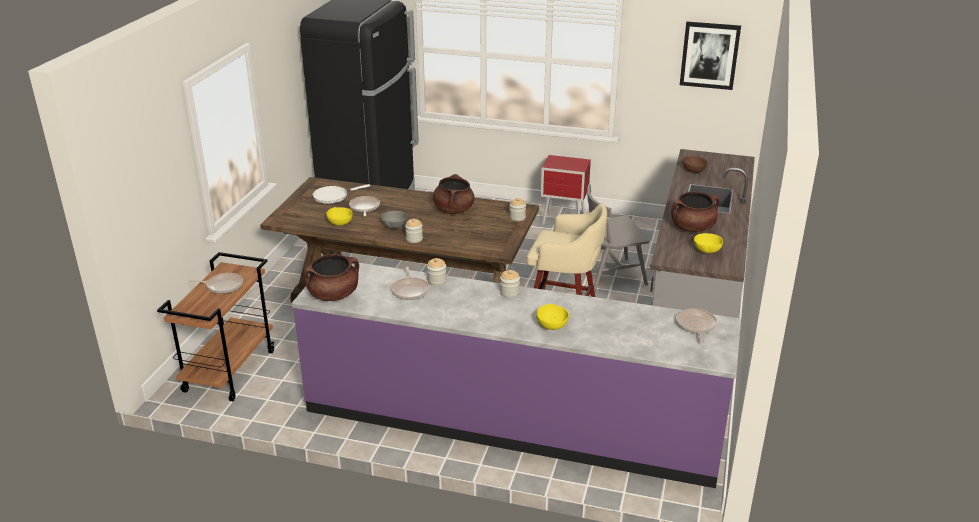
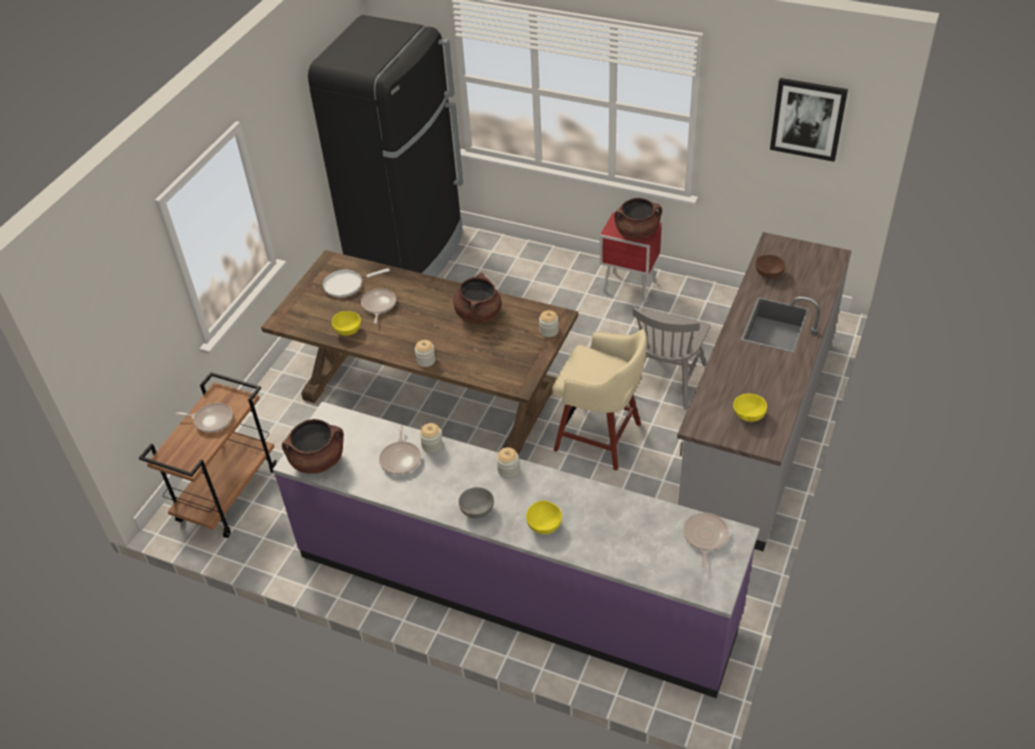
camera: 10 degrees right, 15 degrees up
grey bowl [381,211,407,229] -> grey bowl moved to [458,487,494,519]
grey chair [587,184,649,292] -> grey chair turned 60 degrees counterclockwise [633,307,711,410]
brown cooking pot [671,191,719,232] -> brown cooking pot moved to [614,198,662,239]

